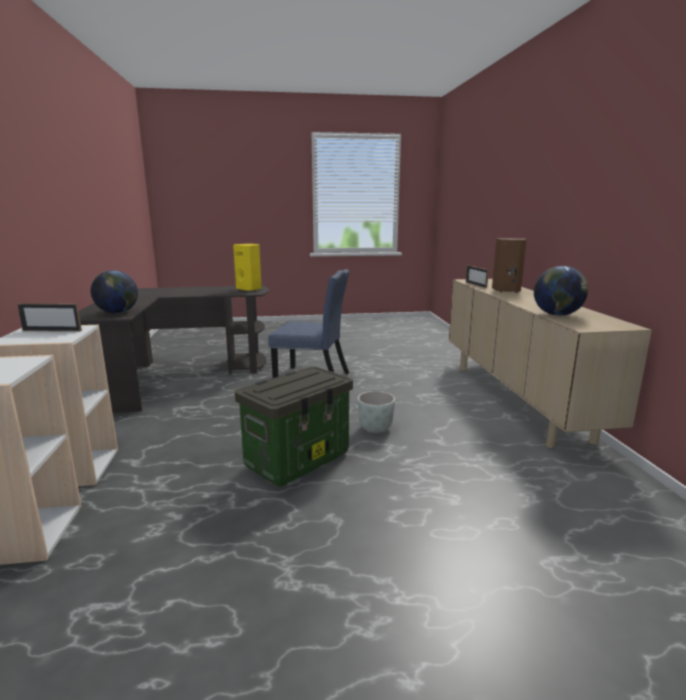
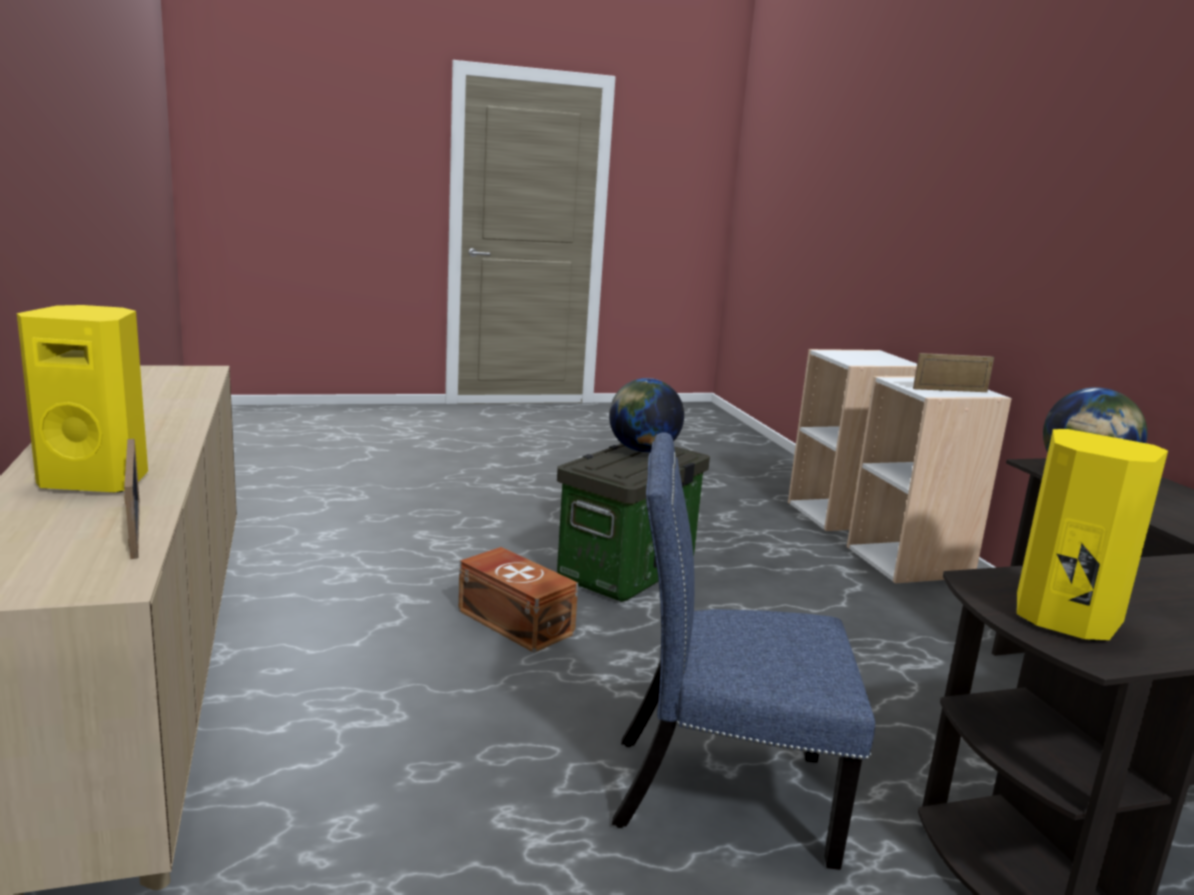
camera: 170 degrees right, 0 degrees up
grey planter [358,391,395,433] -> brown storage box [458,547,578,653]
brown speaker [492,238,527,293] -> yellow speaker [17,305,148,492]
globe [534,266,588,316] -> globe moved to [609,378,684,453]

